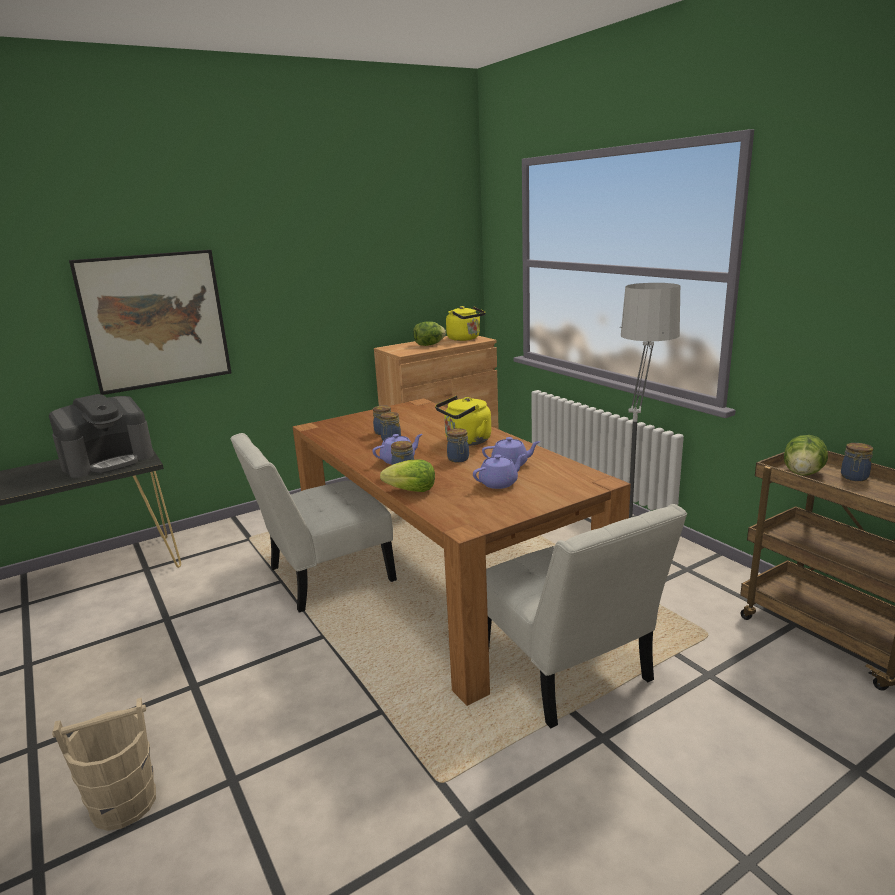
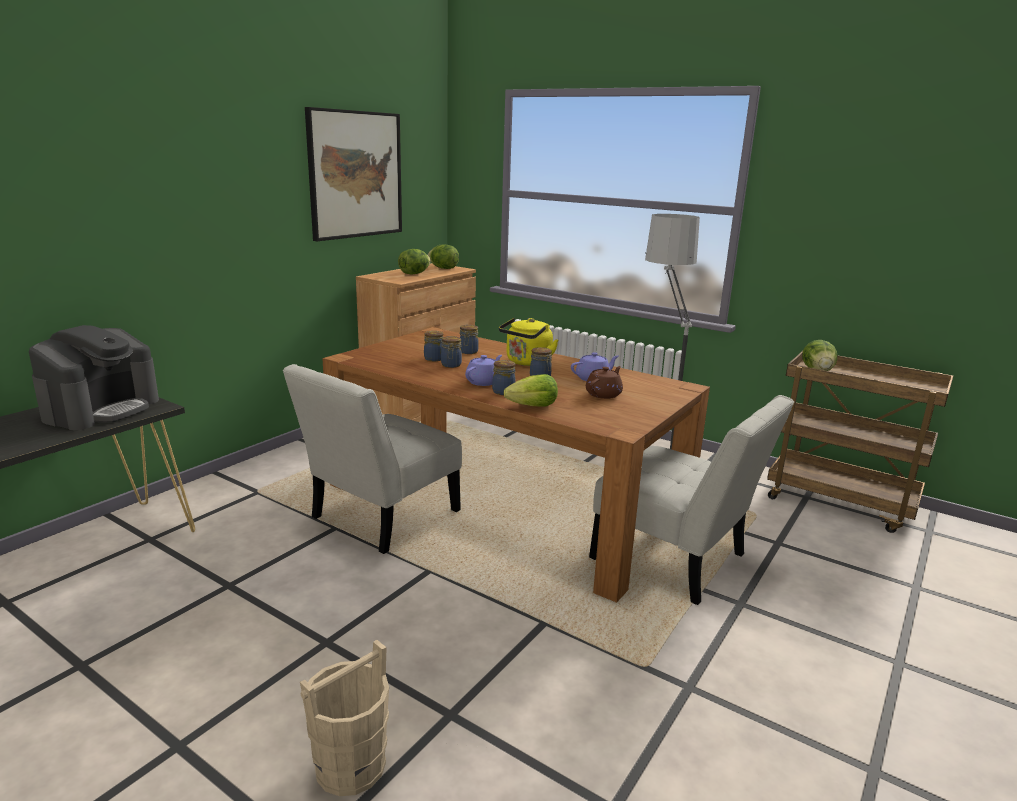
camera: 25 degrees left, 0 degrees up
picture [69,250,232,395] -> picture moved to [305,107,402,241]
yellow kettle [446,306,486,341] -> lettuce [428,245,459,269]
purple teapot [473,454,525,489] -> brown teapot [586,366,623,399]
jar [841,443,873,481] -> jar moved to [460,325,479,354]

